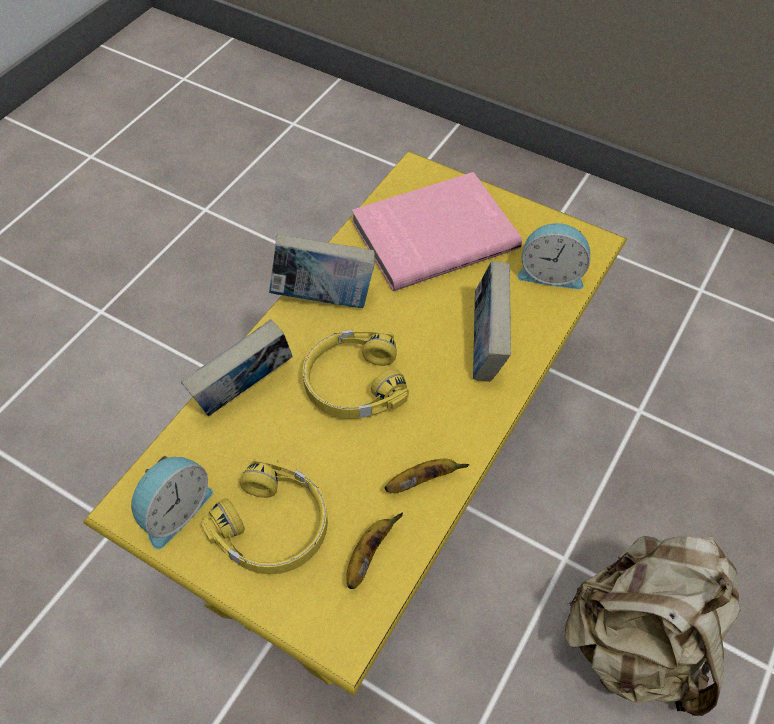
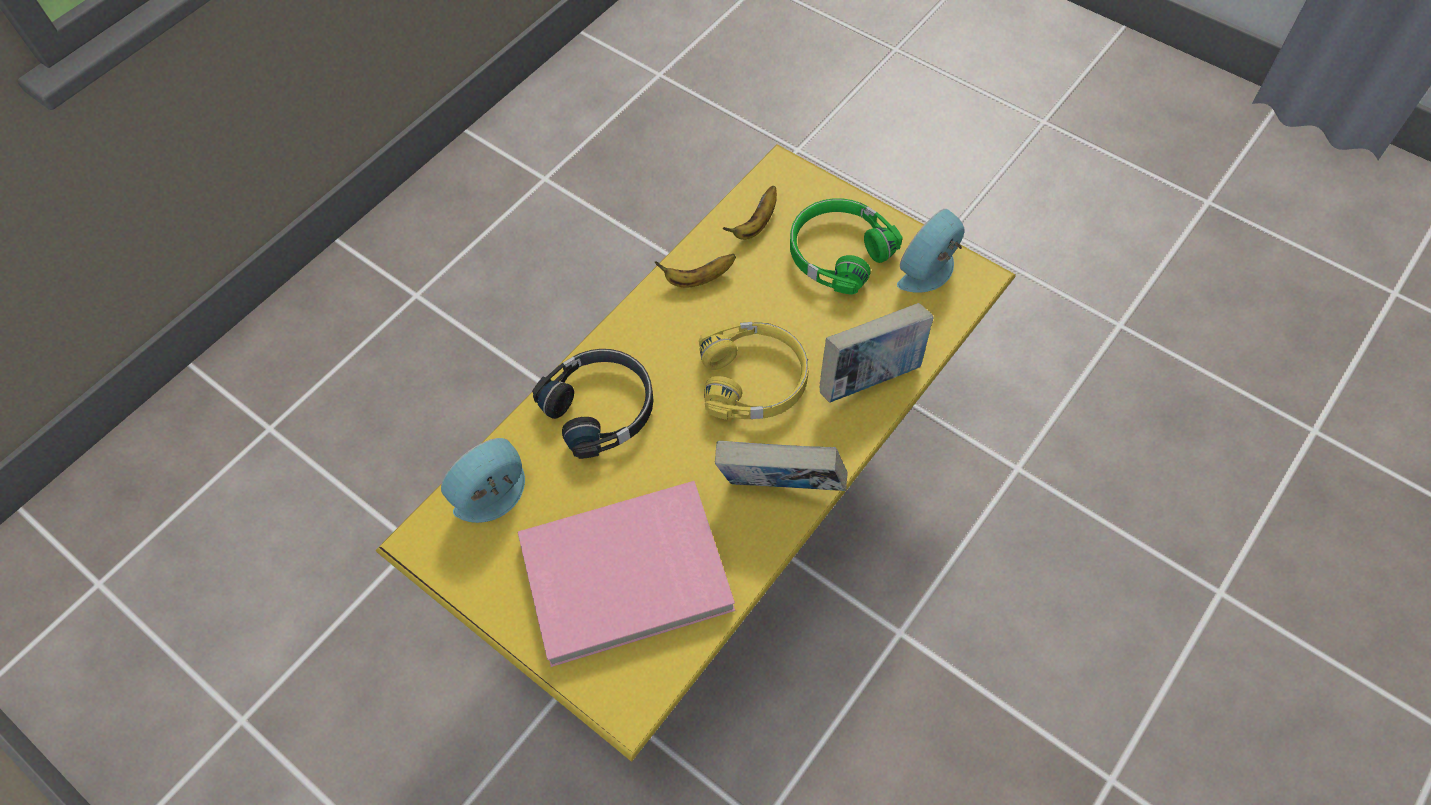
camera: 170 degrees left, 5 degrees up
yellow headphones [201,457,328,575] -> green headphones [790,198,902,295]
book [473,261,511,382] -> black headphones [532,349,653,459]
alarm clock [517,223,590,290] -> alarm clock turned 60 degrees counterclockwise [441,438,525,523]
beige backpack [565,536,741,716] -> none

